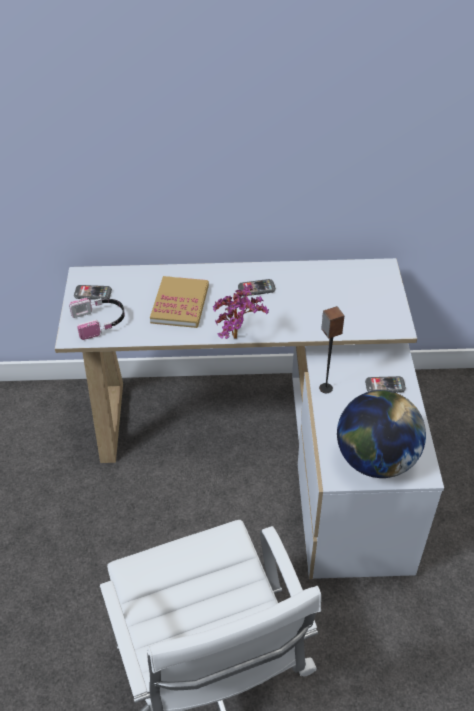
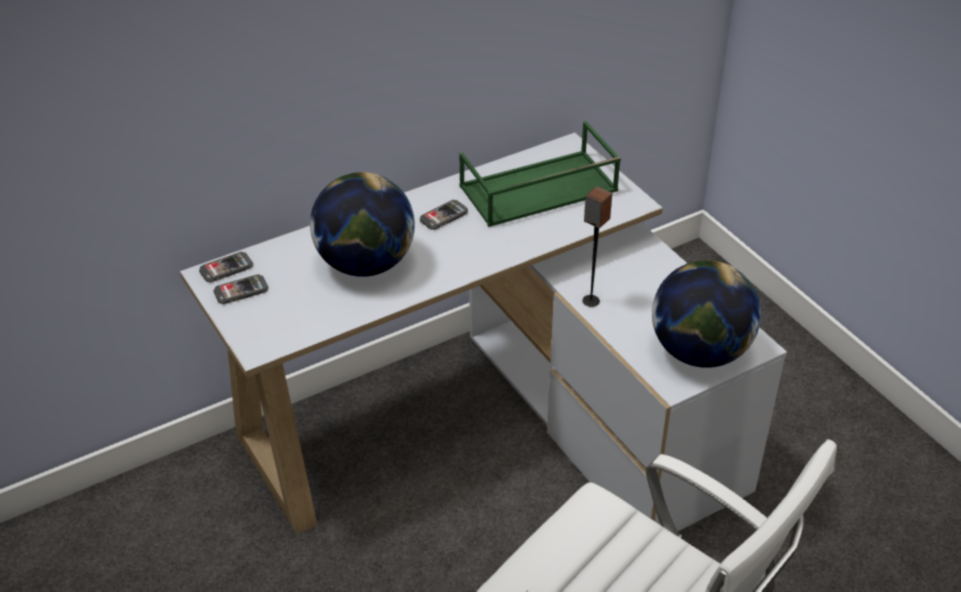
camera: 30 degrees left, 5 degrees down
headphones [69,297,125,340] -> none
book [150,276,209,328] -> globe [310,172,415,277]
potted plant [213,285,269,339] -> none
phone [365,376,406,393] -> phone moved to [199,252,253,282]
none -> green tray [459,121,621,227]

